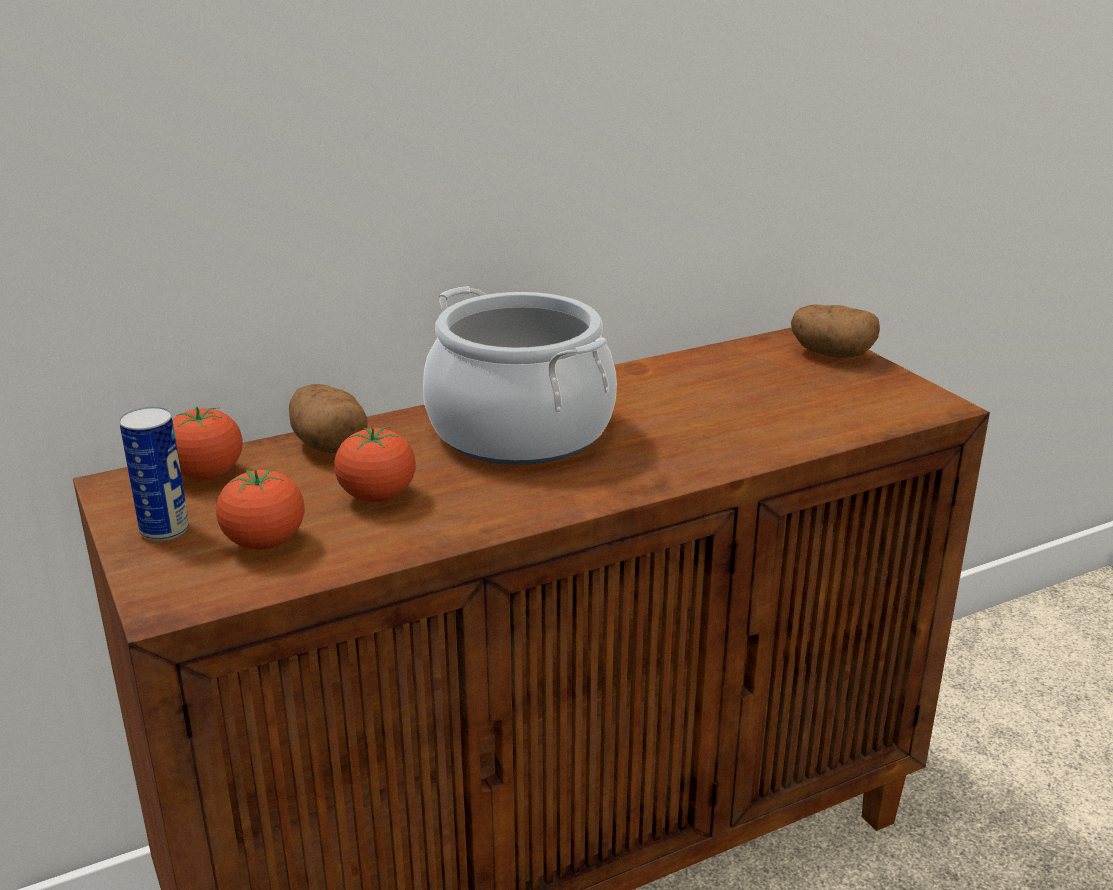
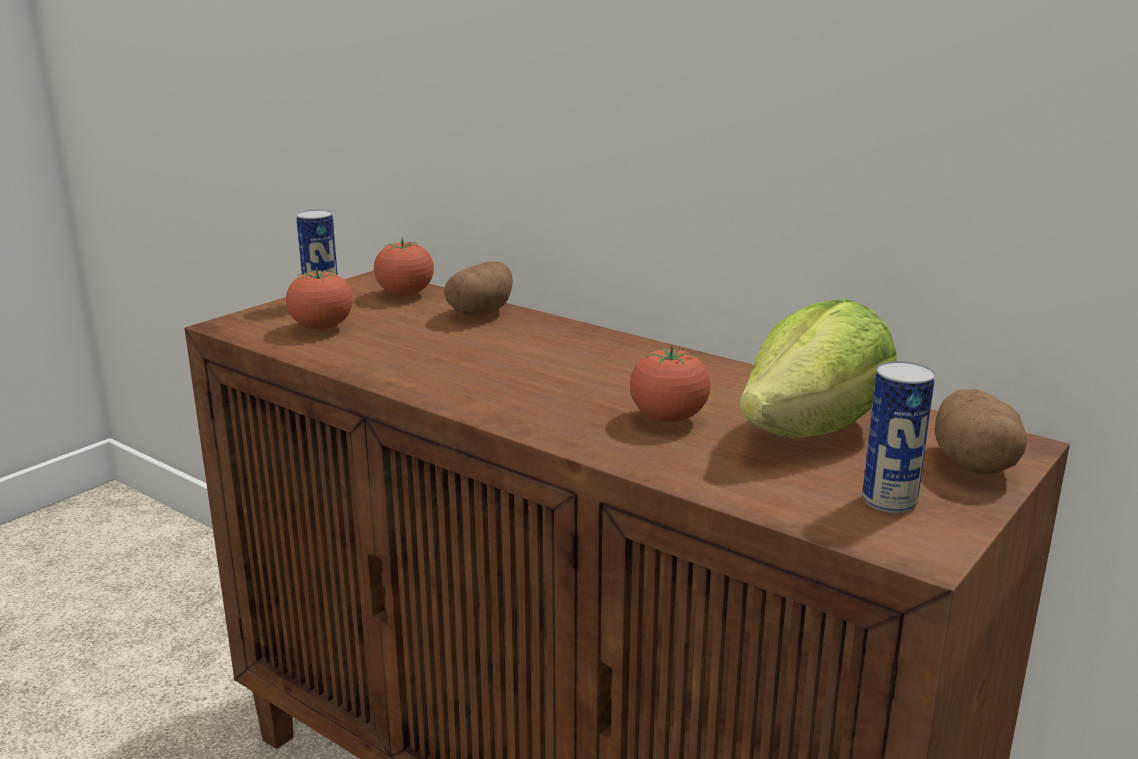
camera: 65 degrees right, 5 degrees down
tomato [334,427,416,502] -> tomato moved to [630,346,711,422]
cooking pot [423,286,617,465] -> none
none -> lettuce [740,299,897,438]
none -> can [862,361,935,513]

